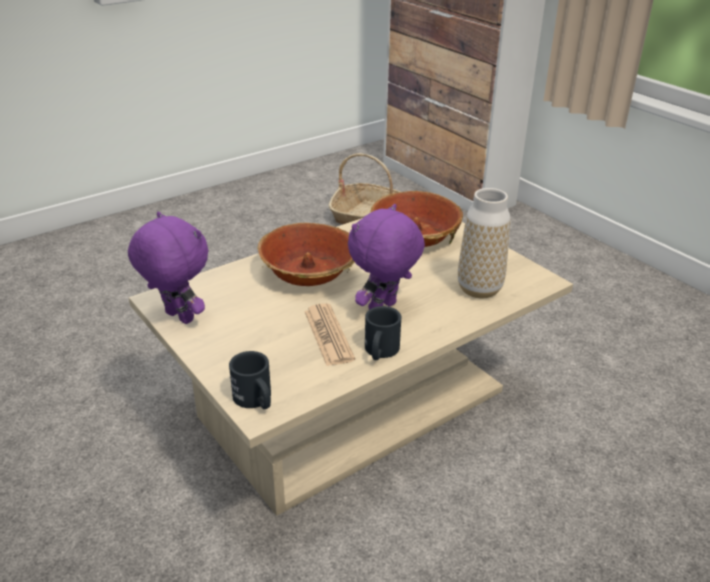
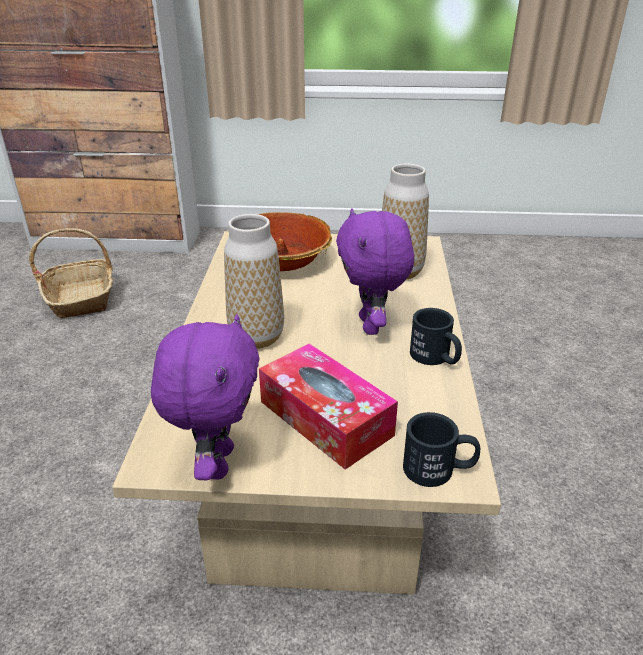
camera: 50 degrees left, 0 degrees up
purple plush toy [128,212,209,324] -> purple plush toy turned 105 degrees clockwise [151,314,260,480]
bowl [258,223,354,286] -> vase [224,214,284,349]
newspaper [304,303,355,366] -> none
none -> tissue box [259,343,398,469]

